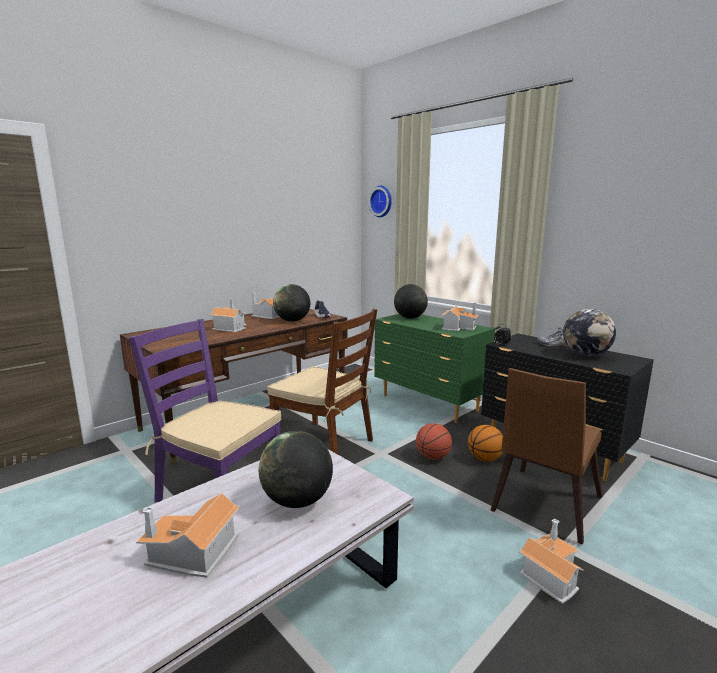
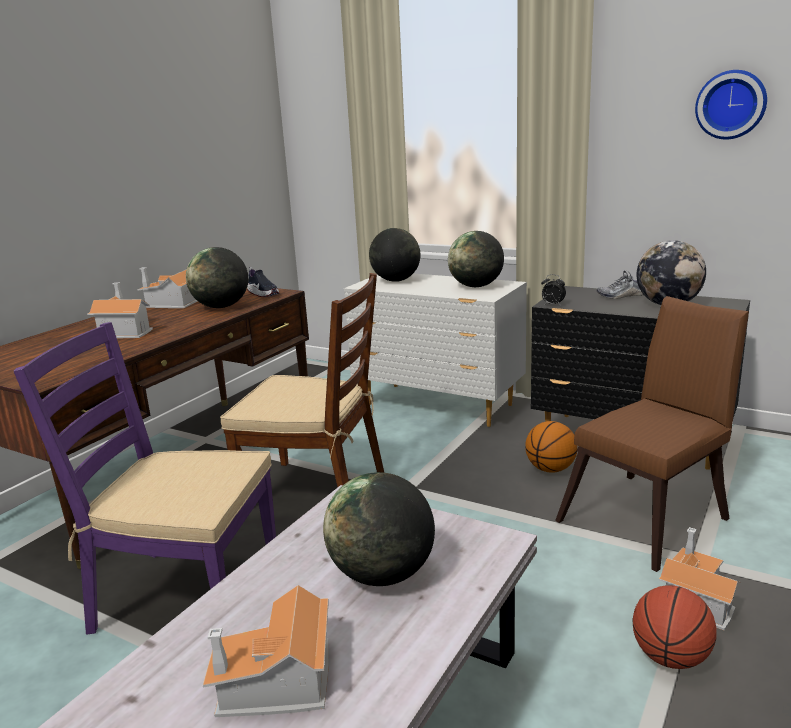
camera: 15 degrees left, 5 degrees up
wall clock [368,186,392,217] -> wall clock moved to [695,70,767,139]
green dresser [374,314,495,423] -> white dresser [344,273,527,427]
basketball [416,423,452,460] -> basketball moved to [632,585,717,669]
toy house [441,302,479,331] -> globe [448,231,504,287]
brown chair [490,368,603,545] -> brown chair turned 150 degrees counterclockwise [555,296,749,572]

